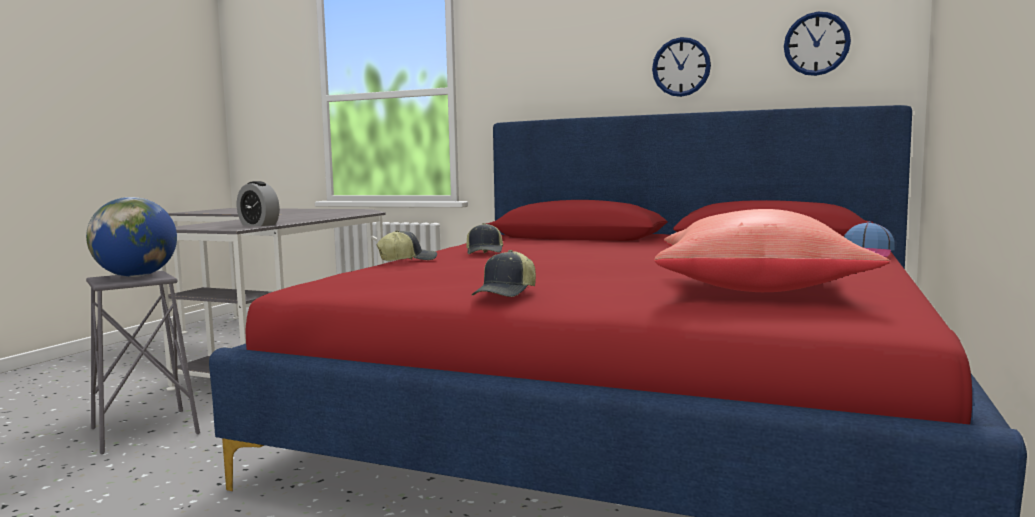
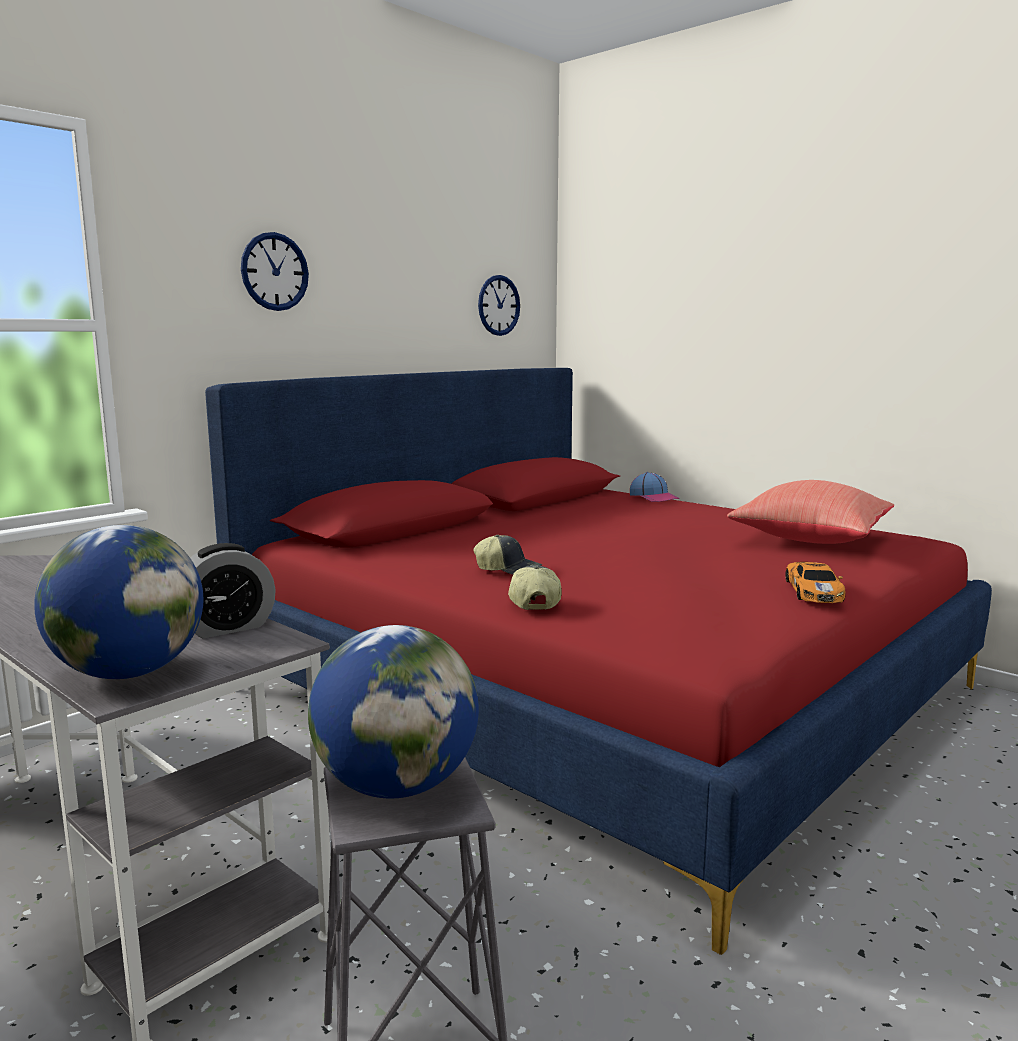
camera: 70 degrees left, 5 degrees up
cap [472,250,536,297] -> toy car [785,562,846,603]
wall clock [652,37,711,97] -> wall clock moved to [241,232,309,311]
none -> globe [34,525,203,679]

